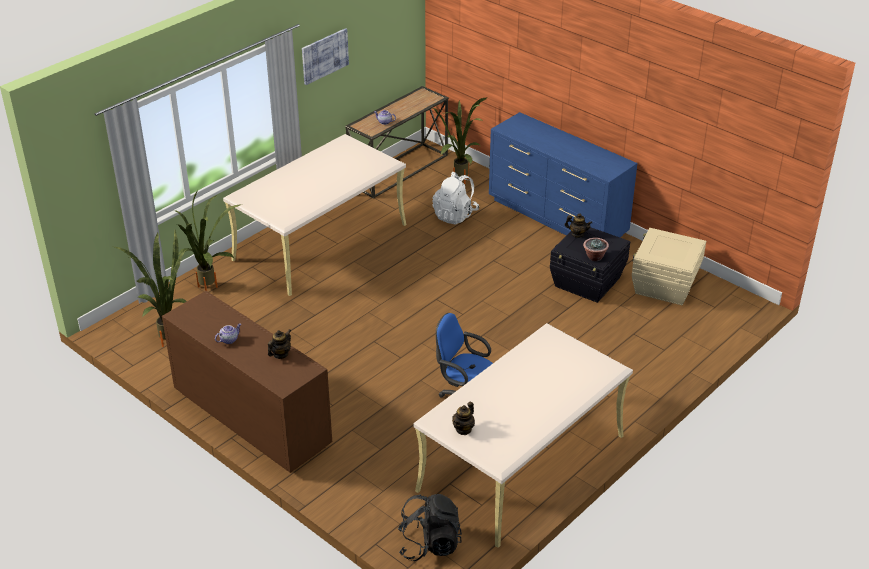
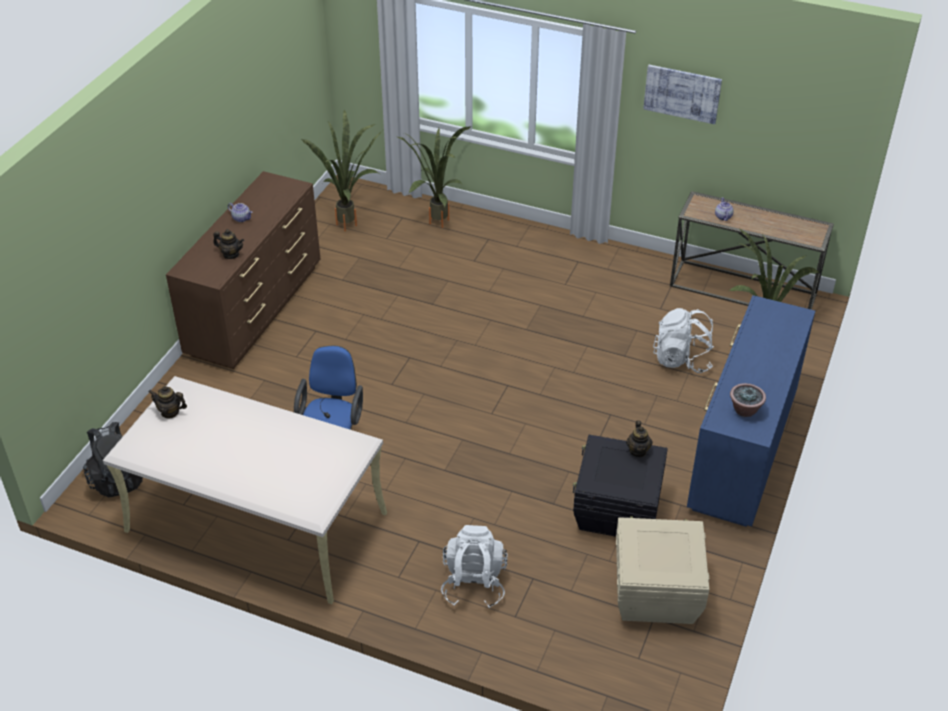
camera: 70 degrees right, 5 degrees up
beige desk [223,134,406,296] -> none
potted plant [583,238,609,261] -> potted plant moved to [730,383,766,417]
none -> white backpack [441,525,508,608]

